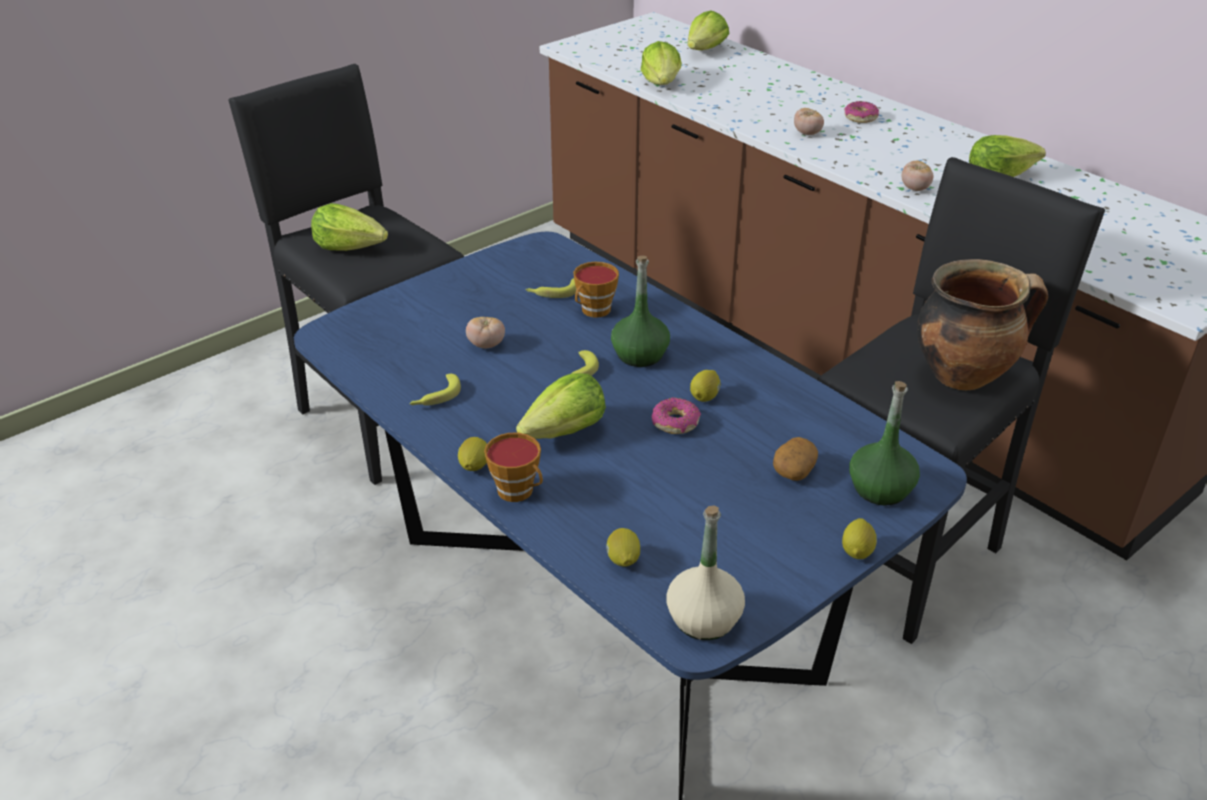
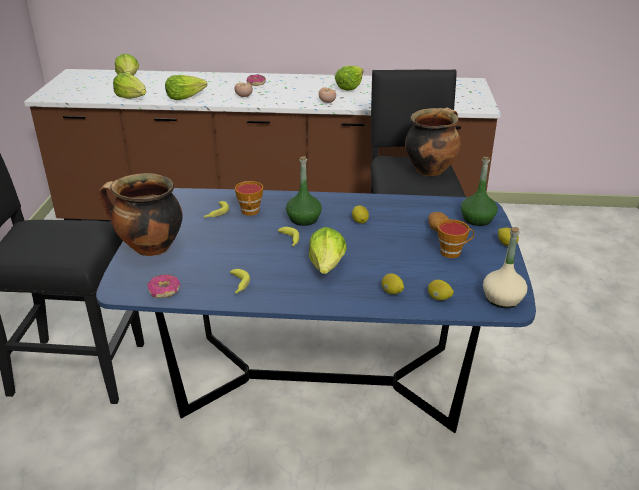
camera: 45 degrees left, 5 degrees down
lettuce [311,203,388,251] -> lettuce moved to [165,75,207,100]
lemon [458,437,487,471] -> lemon moved to [382,273,404,294]
tomato [466,317,505,348] -> none
cup [484,433,543,502] -> cup moved to [437,219,474,258]
donut [652,398,701,434] -> donut moved to [147,274,180,298]
none -> cooking pot [99,173,182,256]

